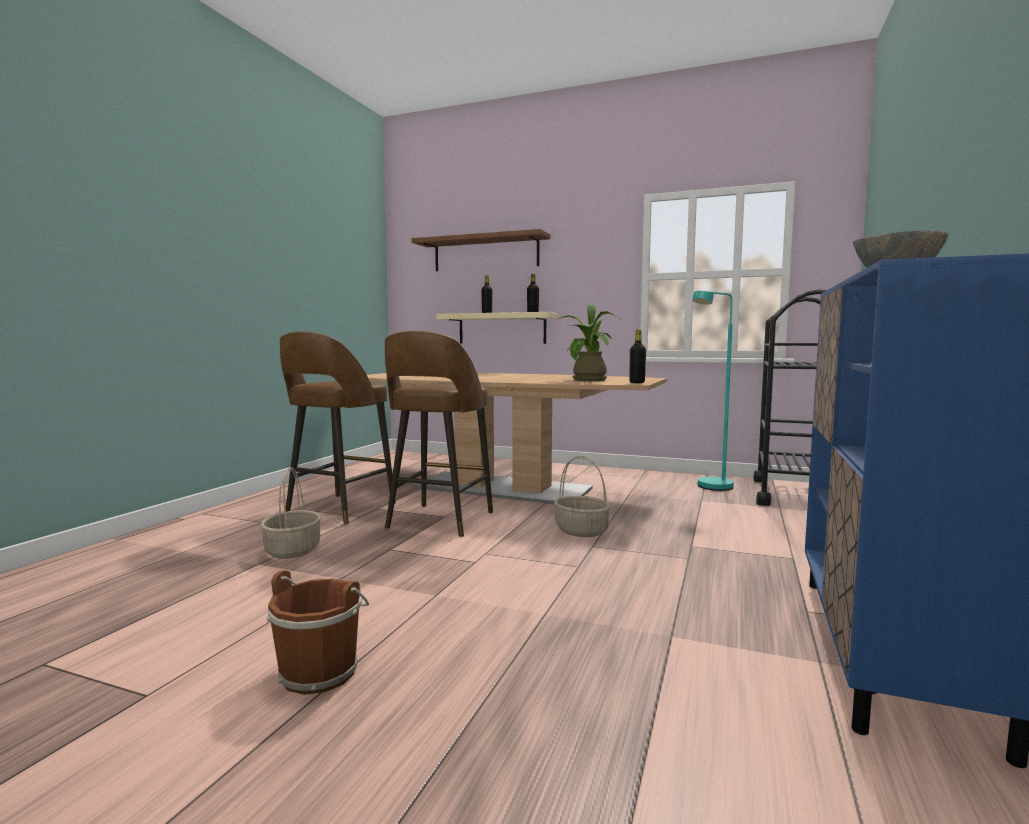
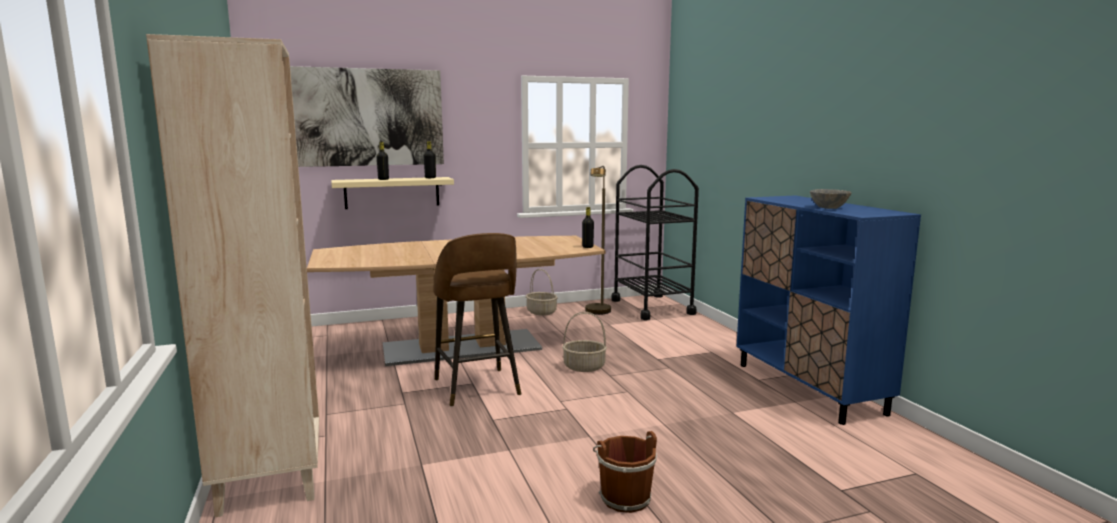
camera: 40 degrees left, 5 degrees up
basket [260,467,321,559] -> basket moved to [526,269,558,316]
brown stool [280,332,396,525] -> none
brown shelf [411,229,550,271] -> picture [290,66,444,167]
potted plant [558,304,621,381] -> none
turquoise floor lamp [692,291,734,491] -> brown floor lamp [585,166,611,315]
none -> beige bookcase [146,34,319,517]

